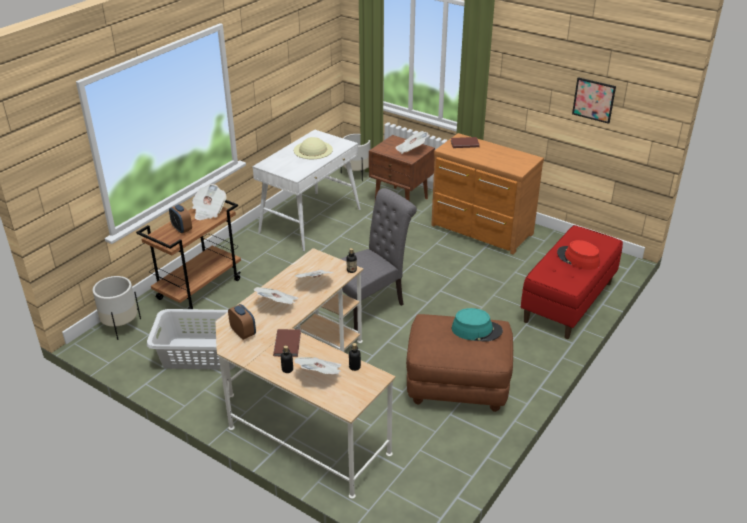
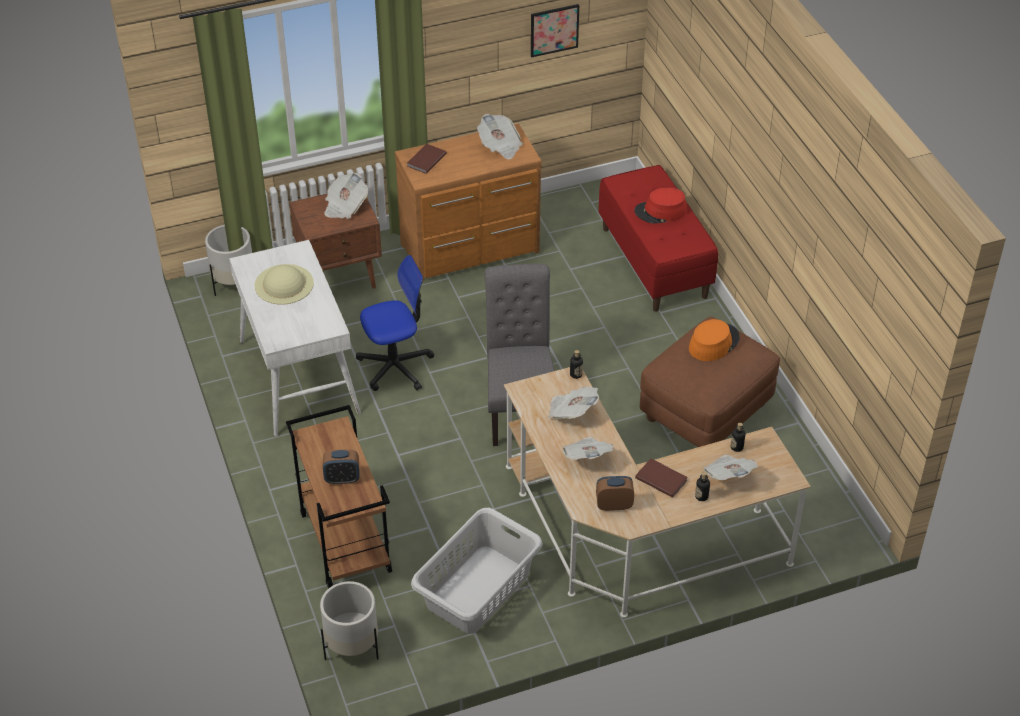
camera: 55 degrees left, 10 degrees up
newspaper [192,184,227,220] -> newspaper moved to [477,114,523,160]
turquoise hat [452,308,503,342] -> orange hat [689,319,740,361]
none -> office chair [356,255,434,391]

